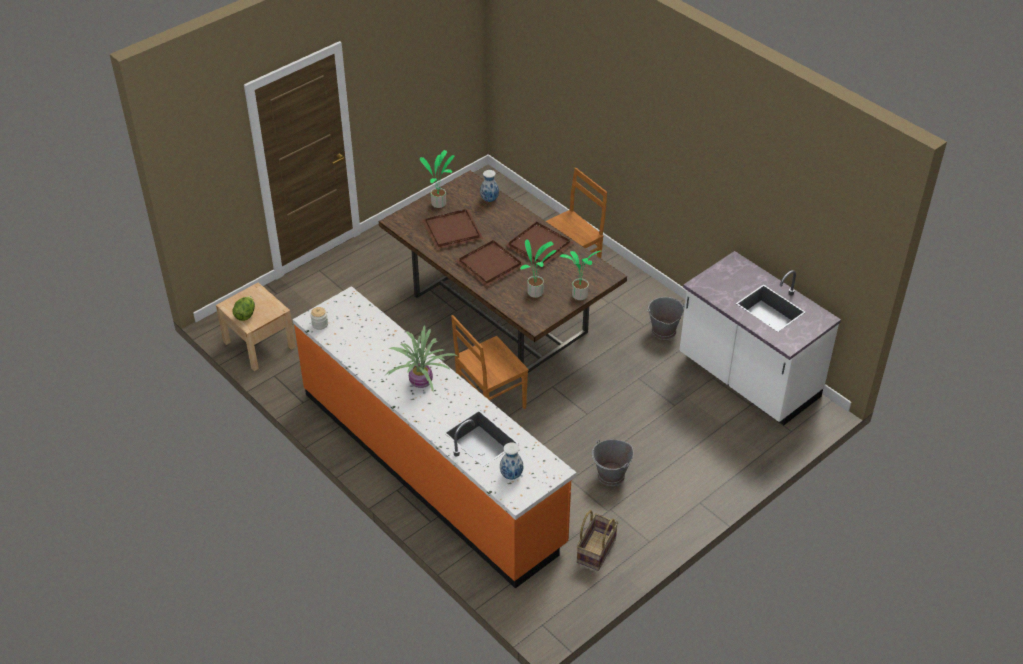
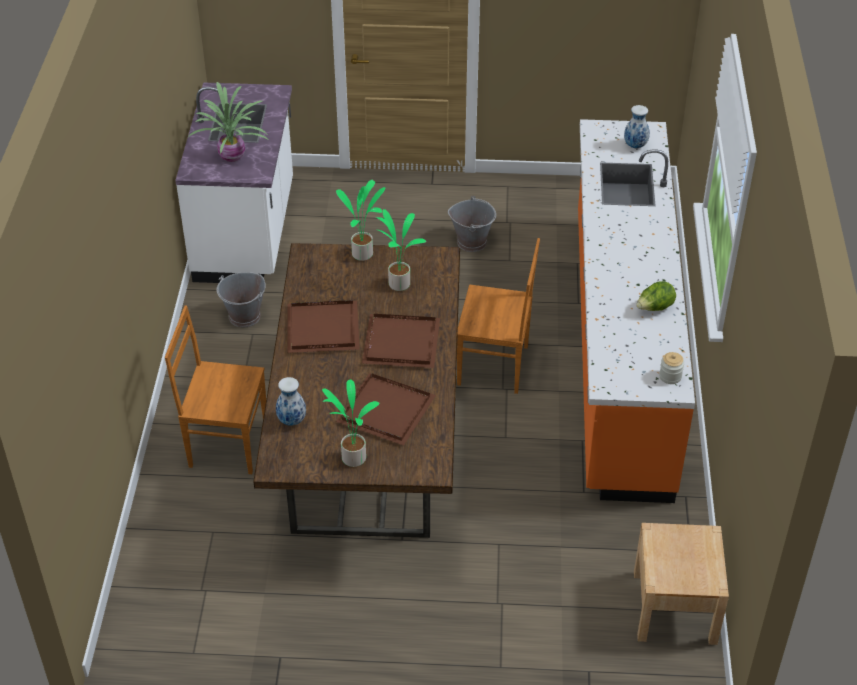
camera: 135 degrees left, 0 degrees up
lettuce [232,296,255,321] -> lettuce moved to [636,281,676,311]
potted plant [385,325,457,393] -> potted plant moved to [188,82,267,162]
basket [577,510,618,571] -> none

